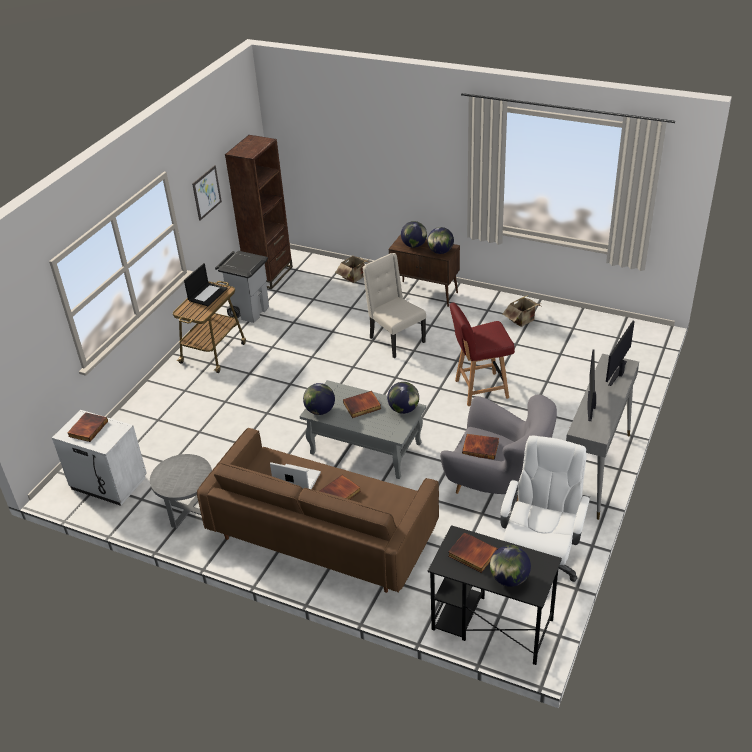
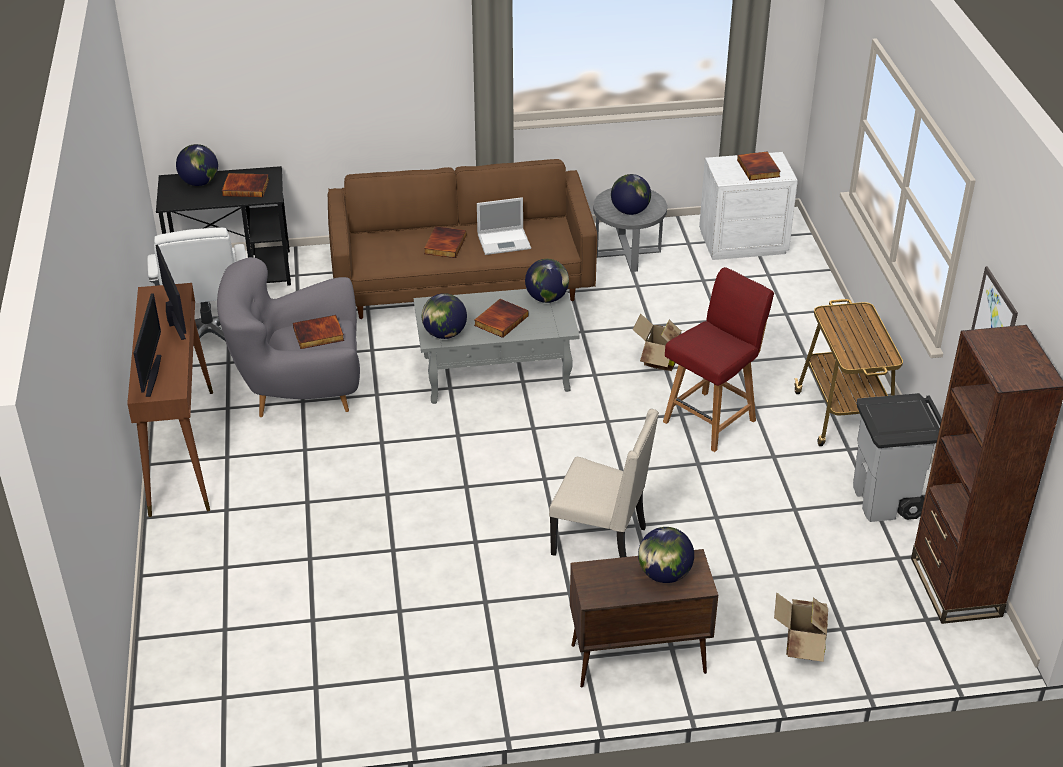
camera: 145 degrees right, 0 degrees up
laptop [184,263,228,306] -> none
globe [427,227,454,254] -> globe moved to [611,174,651,215]
red chair [449,303,515,406] -> red chair moved to [663,267,774,452]
cardboard box [502,295,541,327] -> cardboard box moved to [632,314,683,371]
grey console table [566,354,639,520] -> brown console table [127,283,213,517]

